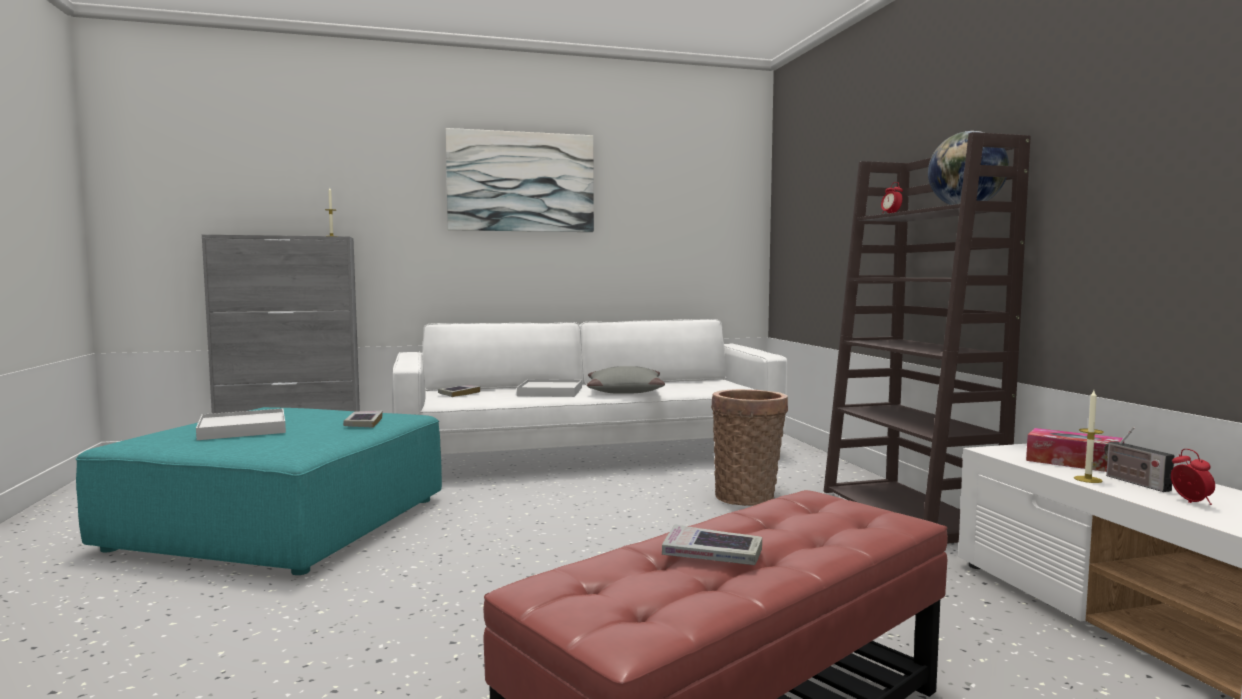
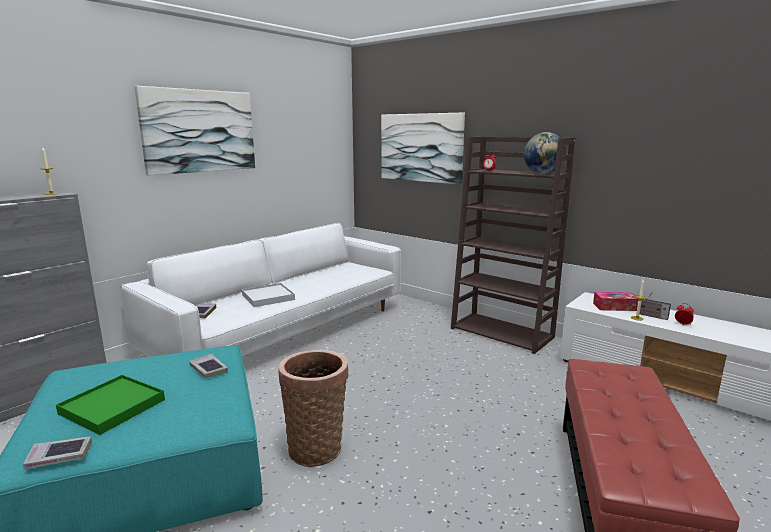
camera: 35 degrees left, 10 degrees up
white tray [196,408,286,440] -> green tray [56,375,165,435]
grey pillow [587,366,665,394] -> none
book [662,525,762,565] -> book moved to [23,436,92,469]
basket [711,389,788,506] -> basket moved to [279,350,349,467]
none -> picture [381,113,465,185]

